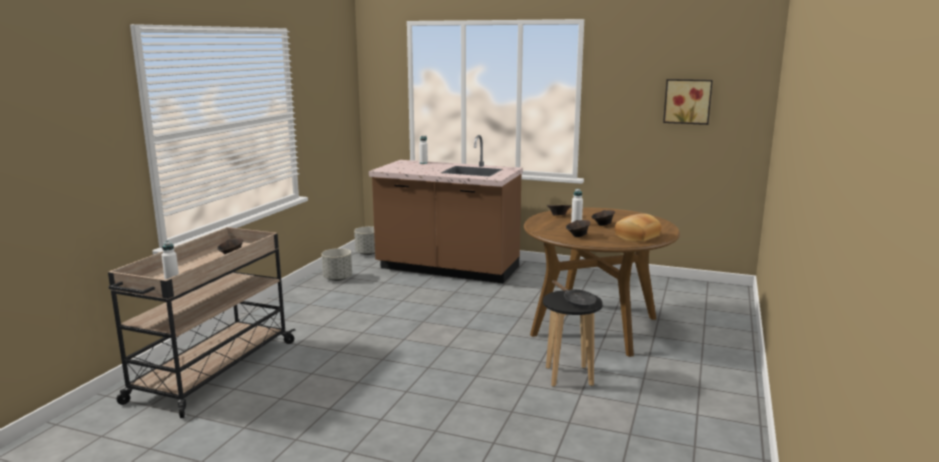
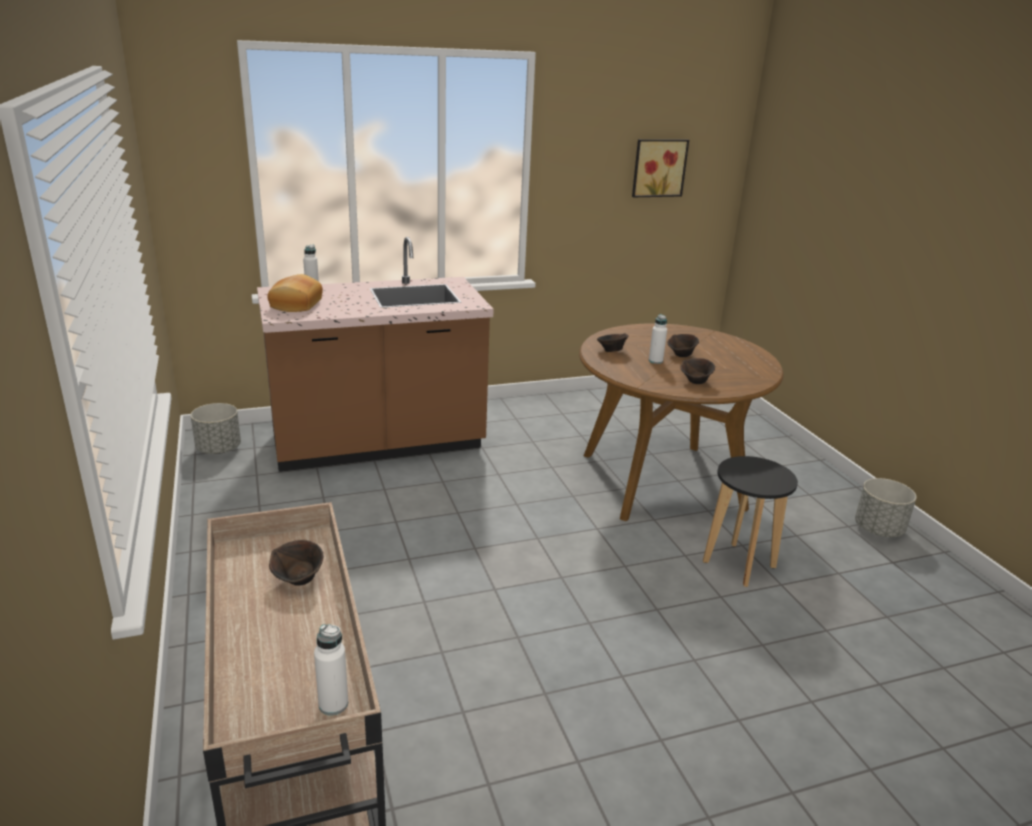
camera: 40 degrees left, 10 degrees up
grey planter [322,248,352,281] -> grey planter moved to [855,478,917,537]
black frying pan [552,280,596,308] -> none
bread [615,214,661,242] -> bread moved to [267,274,323,312]

